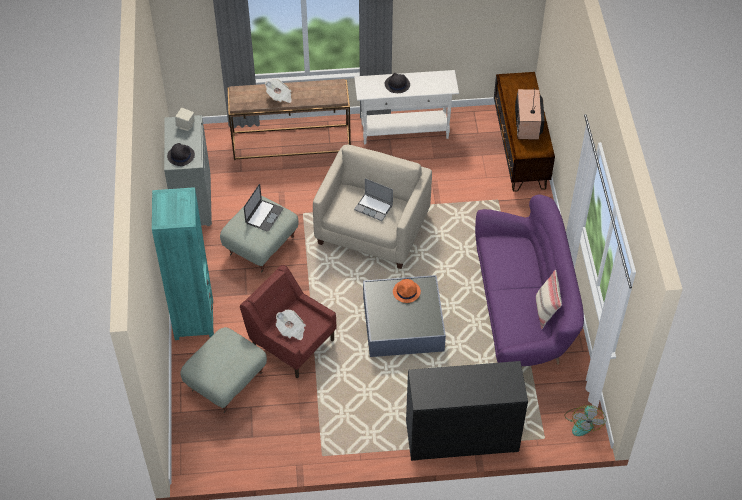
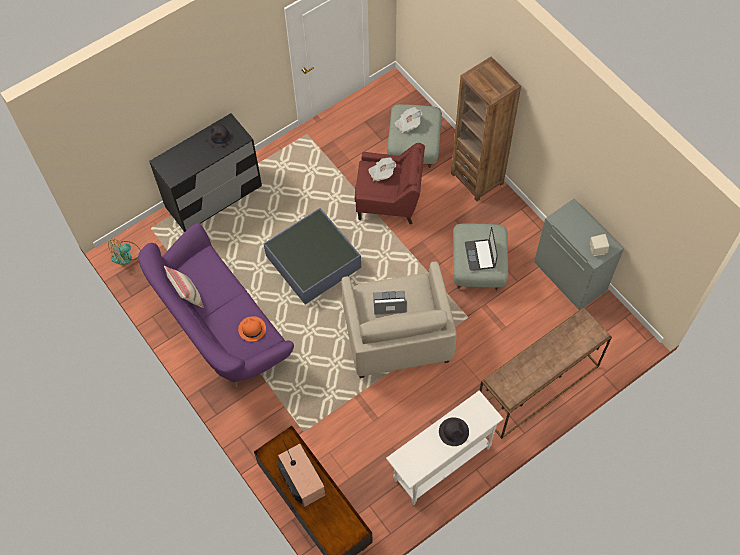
camera: 150 degrees right, 10 degrees up
turquoise bookcase [152,187,214,340] -> brown bookcase [451,57,521,201]
black hat [167,143,195,166] -> black hat moved to [206,124,233,147]
newspaper [265,79,292,103] -> newspaper moved to [395,107,422,133]
orange hat [393,279,421,303] -> orange hat moved to [238,316,266,342]
fan [564,405,606,436] -> fan turned 105 degrees counterclockwise [108,238,141,265]

